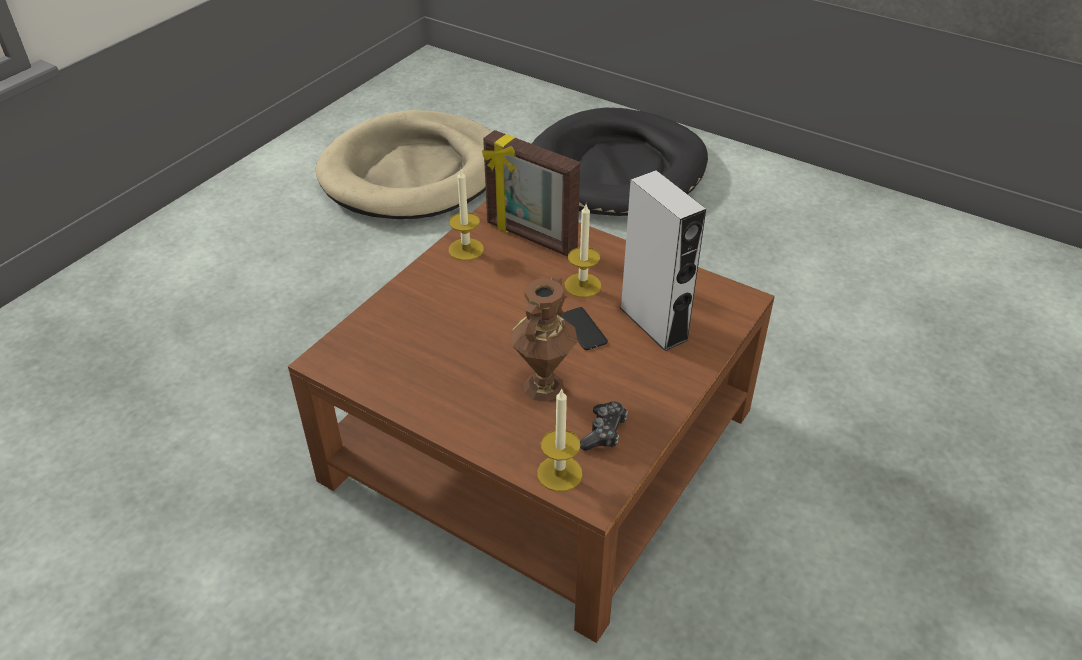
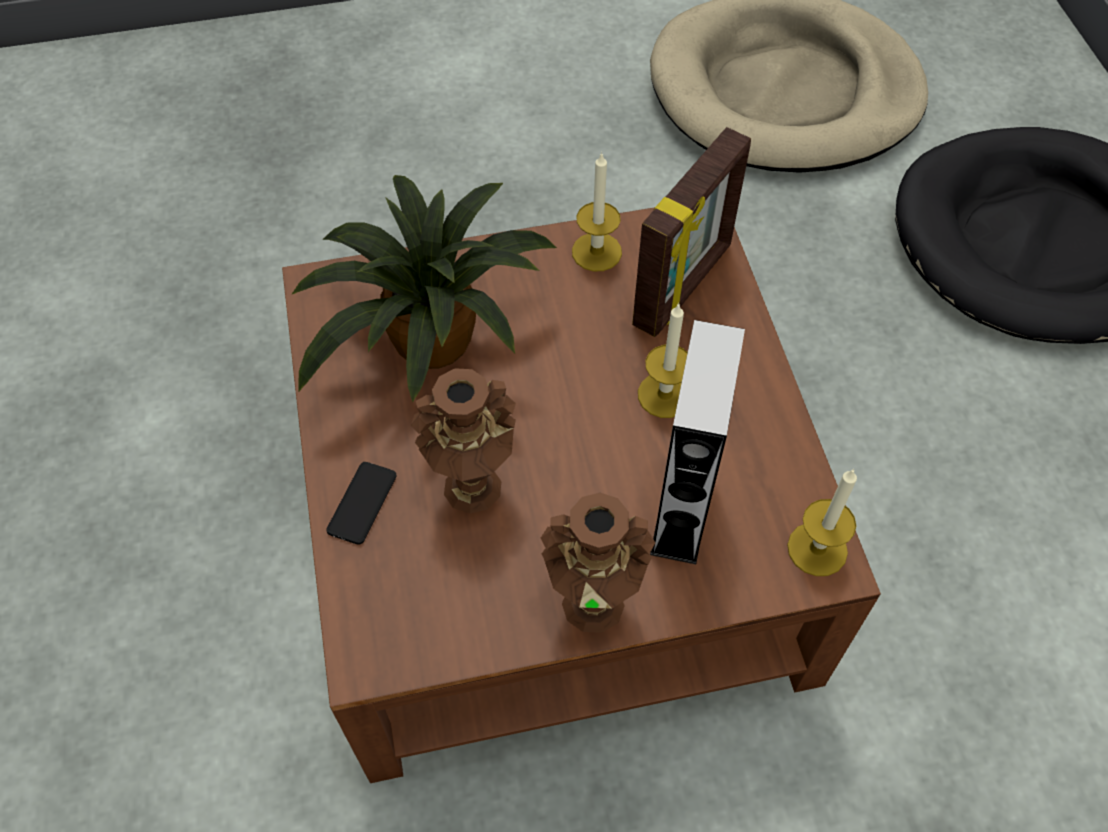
camera: 45 degrees right, 15 degrees up
picture frame [482,130,580,256] -> picture frame turned 135 degrees counterclockwise [632,127,751,337]
candle [537,388,583,492] -> candle moved to [787,469,857,576]
phone [560,307,608,350] -> phone moved to [326,462,396,545]
game controller [580,401,628,451] -> none
none -> potted plant [291,175,557,403]
none -> brown vase [541,493,655,633]

